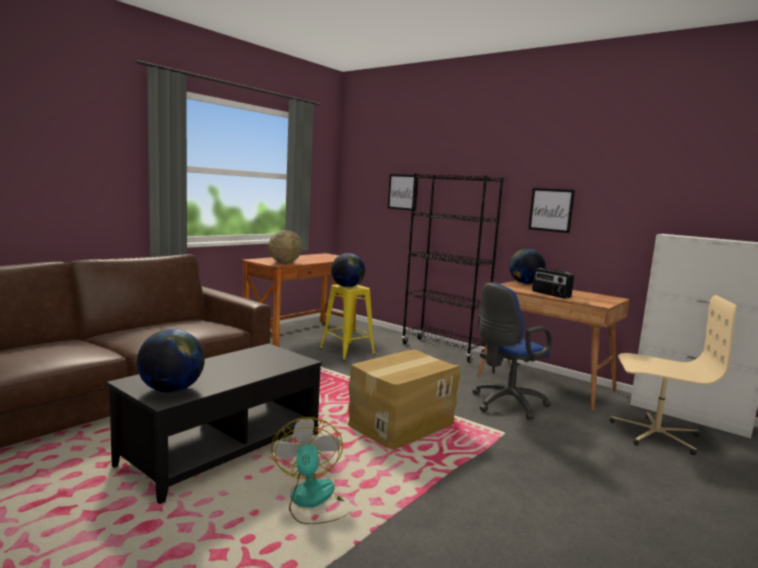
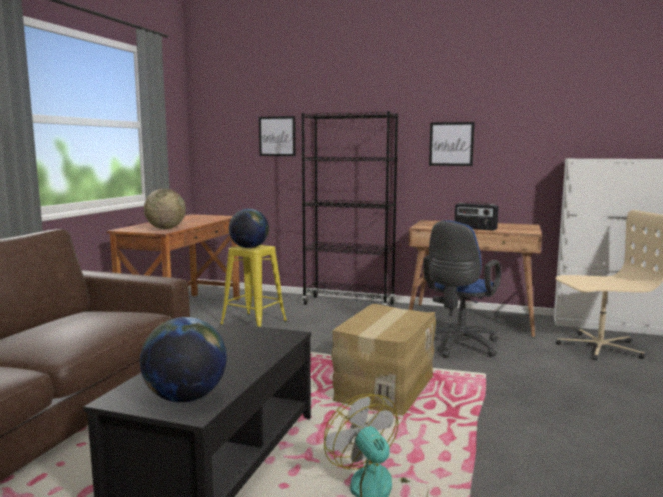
camera: 20 degrees left, 0 degrees up
globe [509,249,546,284] -> none

